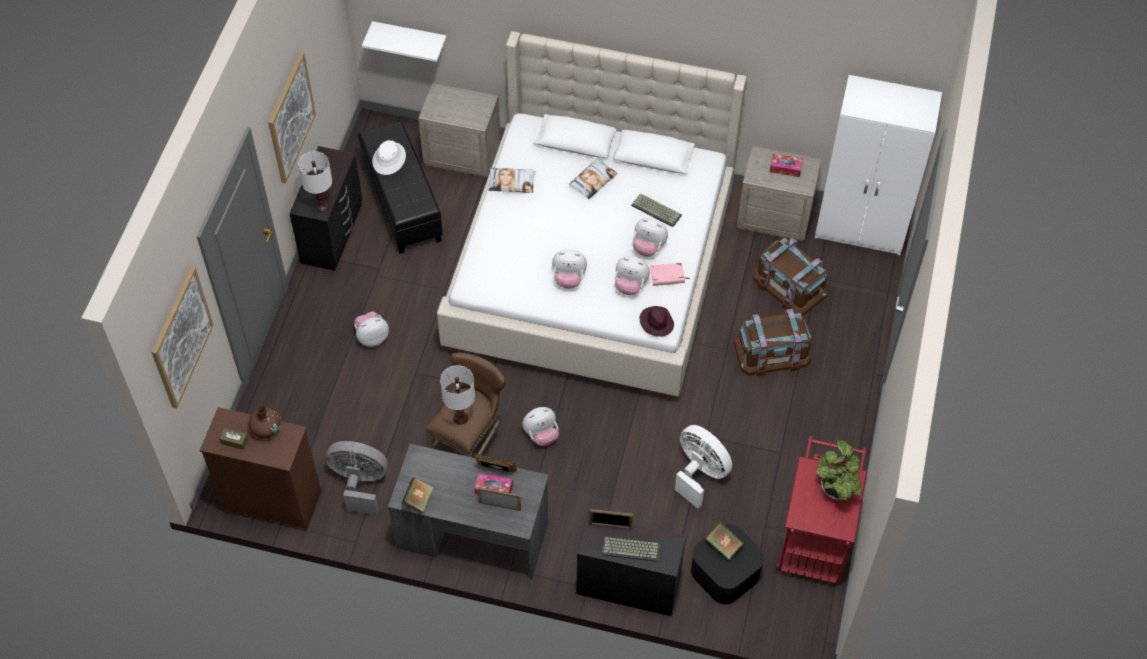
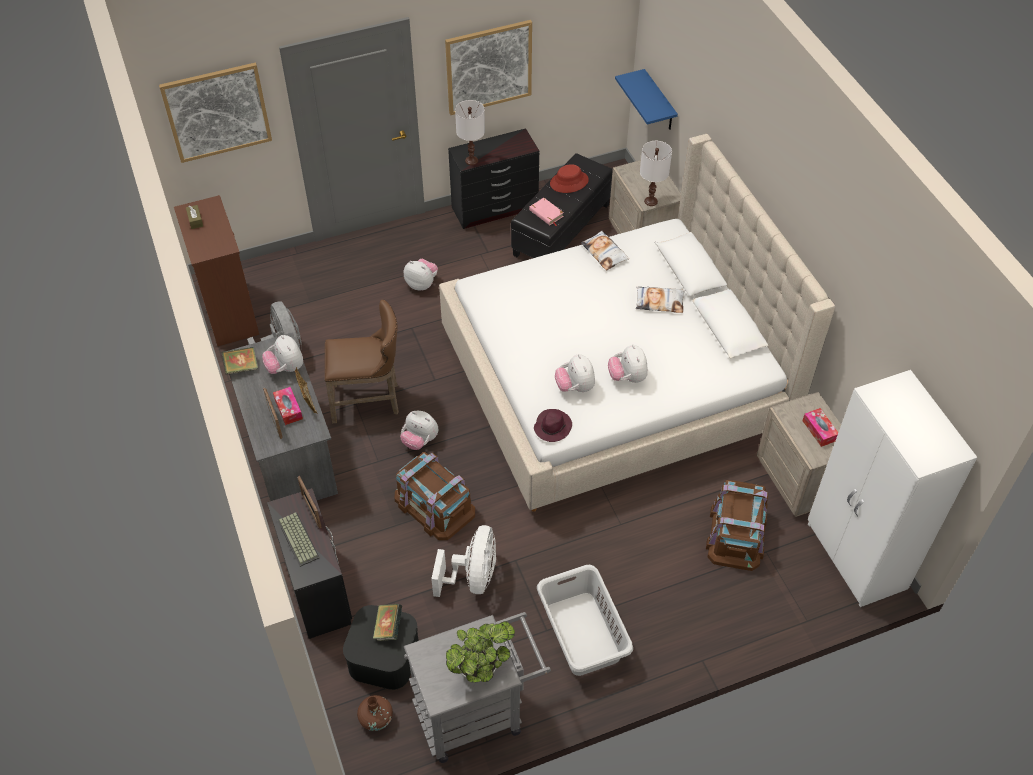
camera: 55 degrees right, 5 degrees down
brown vase [249,405,281,439] -> brown vase moved to [357,695,393,731]
white shelf [362,21,446,62] -> blue shelf [615,69,678,130]
white hat [372,140,406,175] -> red hat [550,164,589,193]
white table lamp [440,365,475,425] -> white table lamp moved to [640,141,672,206]
plush toy [552,249,587,289] -> plush toy moved to [262,335,303,374]
keyboard [631,194,682,227] -> none
pink book [650,263,689,286] -> pink book moved to [529,198,564,226]
brown storage box [734,309,812,376] -> brown storage box moved to [395,452,475,540]
red cart [776,436,867,584] -> grey cart [404,612,551,763]
none -> grey laundry basket [537,565,633,676]

